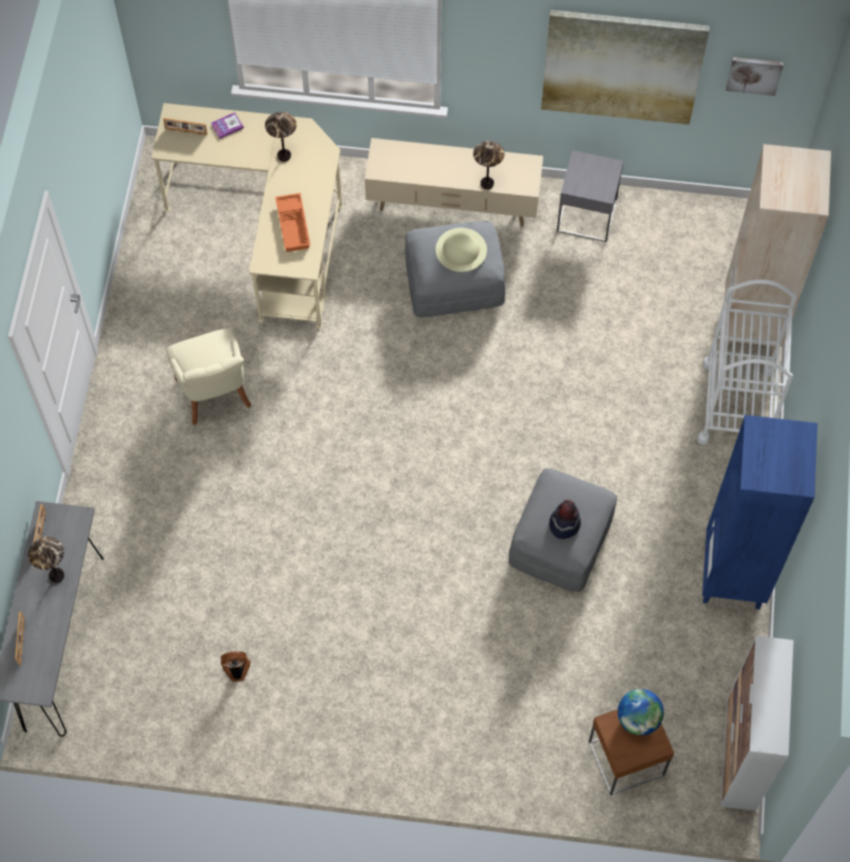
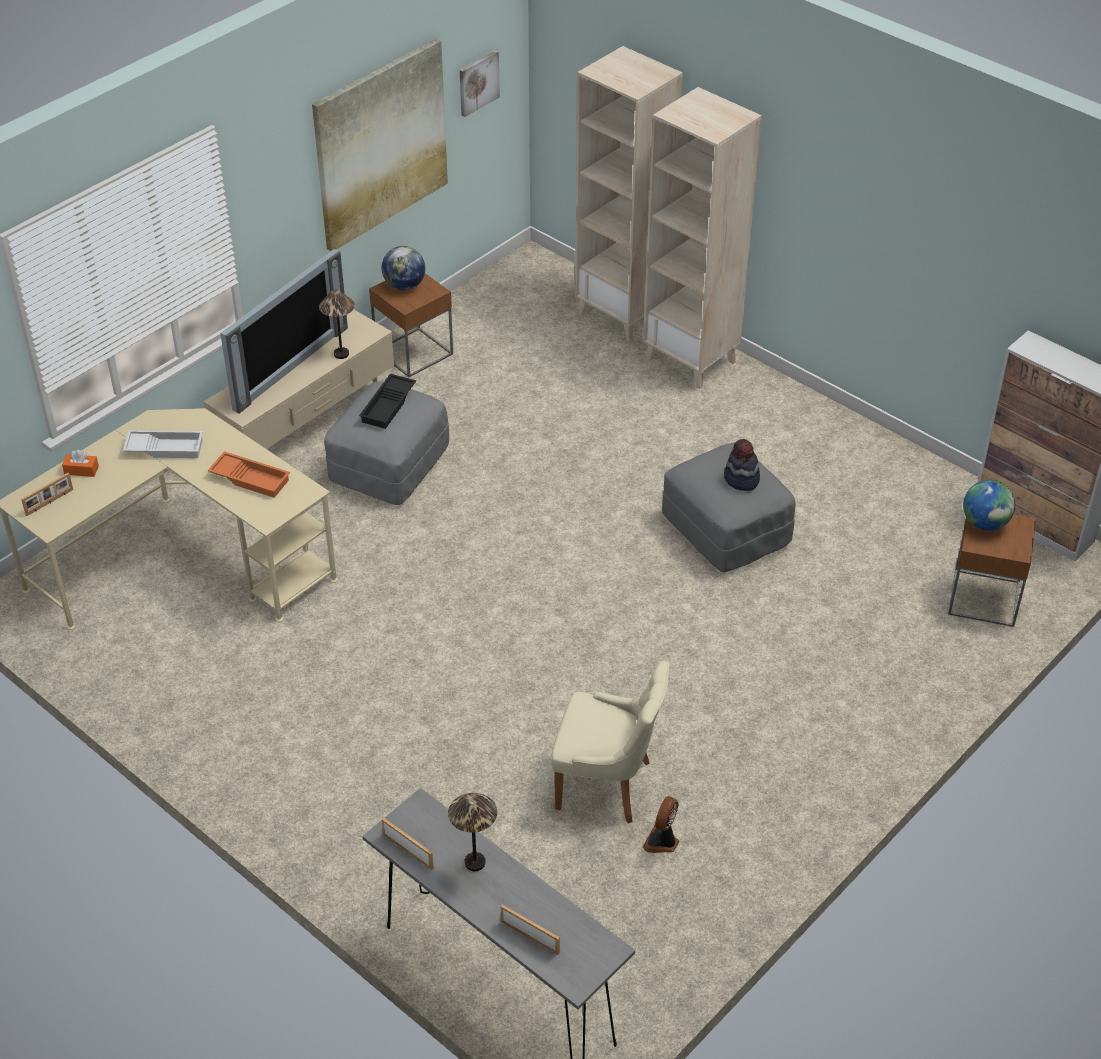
camera: 55 degrees left, 20 degrees down
beige chair [166,328,251,425] -> beige chair moved to [551,661,670,824]
book [211,112,244,139] -> orange tissue box [62,450,99,477]
table lamp [265,112,297,161] -> white tray [123,430,203,458]
beige hat [436,228,487,272] -> black tray [359,374,416,429]
grey side table [557,150,624,242] -> brown side table [369,274,453,377]
white cart [697,279,797,445] -> beige bookcase [643,87,762,389]
blue bookcase [702,415,818,609] -> none
none -> television [220,249,348,414]
none -> globe [382,246,425,290]

